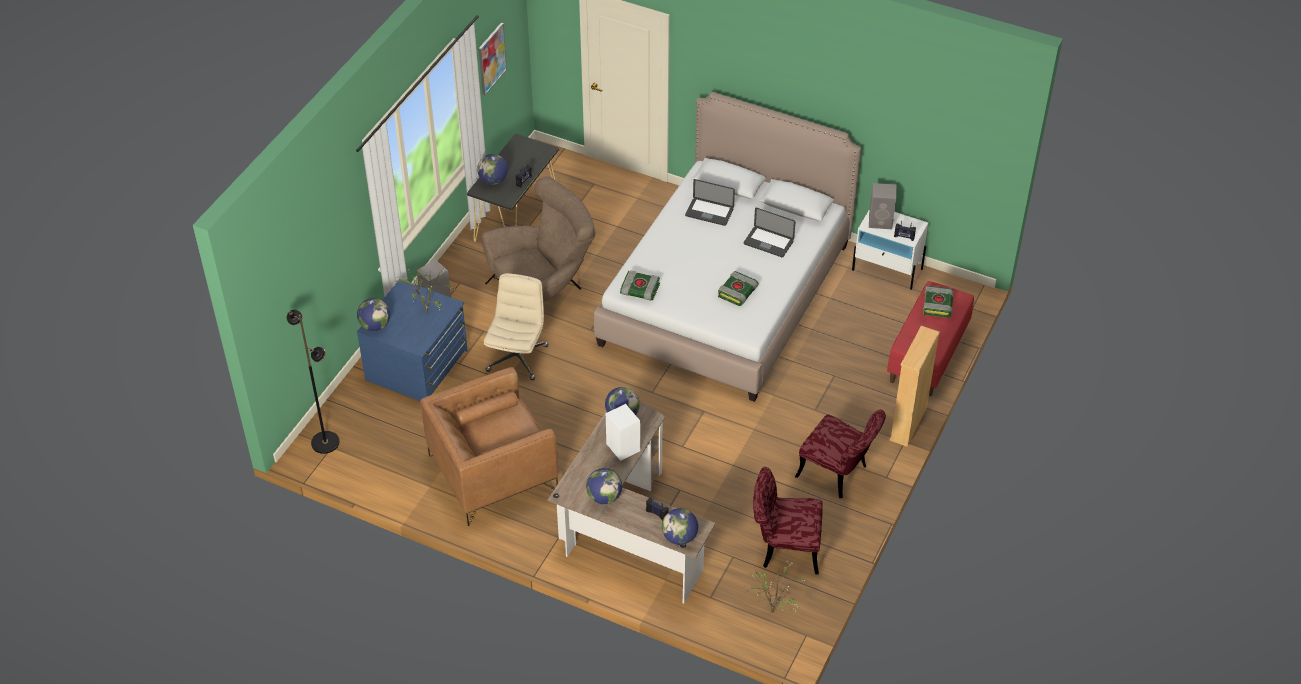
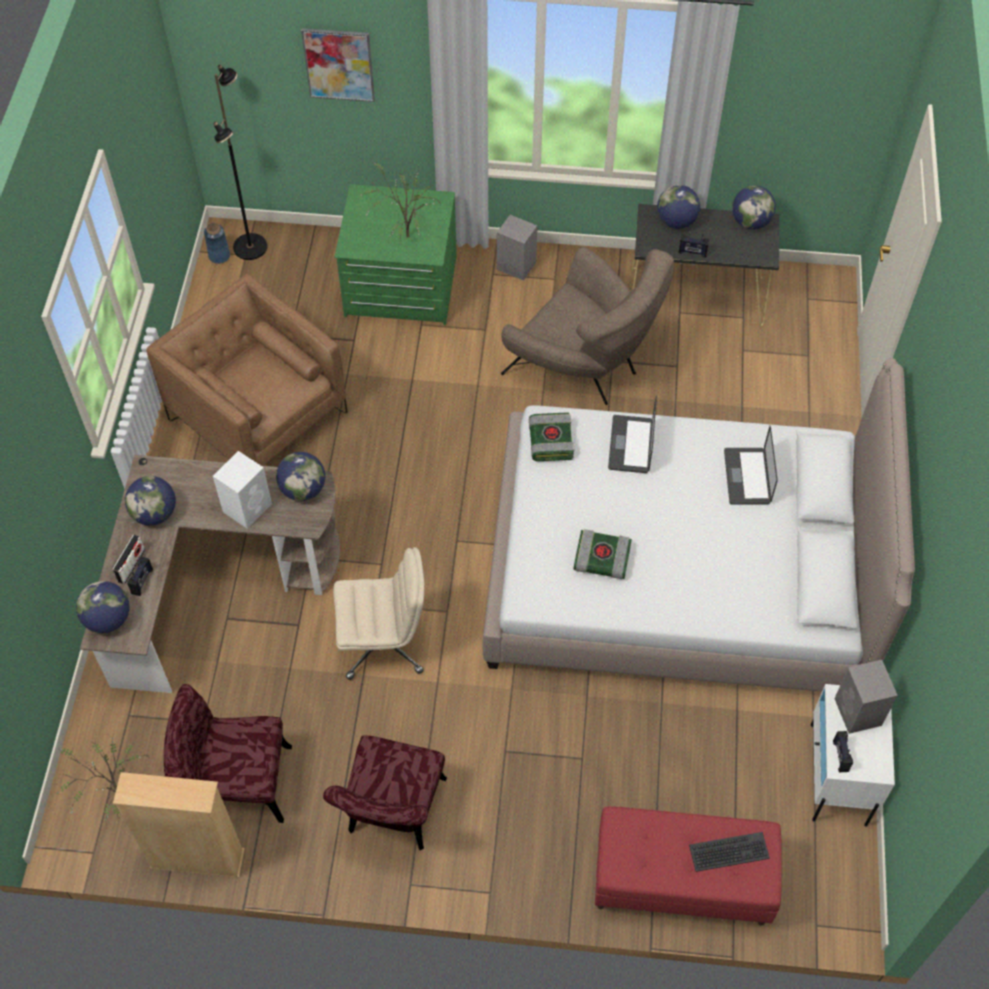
camera: 70 degrees right, 10 degrees up
blue dresser [357,279,468,401] -> green dresser [334,184,457,325]
globe [357,298,390,331] -> globe moved to [732,186,776,229]
picture [479,23,507,95] -> picture moved to [301,28,375,102]
beige office chair [484,273,548,380] -> beige office chair moved to [333,547,425,680]
laptop [744,208,795,257] -> laptop moved to [608,396,657,473]
red chair [753,467,823,575] -> red chair turned 75 degrees counterclockwise [164,684,292,823]
beige bookcase [889,326,940,447] -> beige bookcase moved to [113,772,245,878]
book [923,285,954,318] -> keyboard [689,832,770,872]
none -> radio [112,534,145,584]
none -> blue vase [204,222,230,264]

